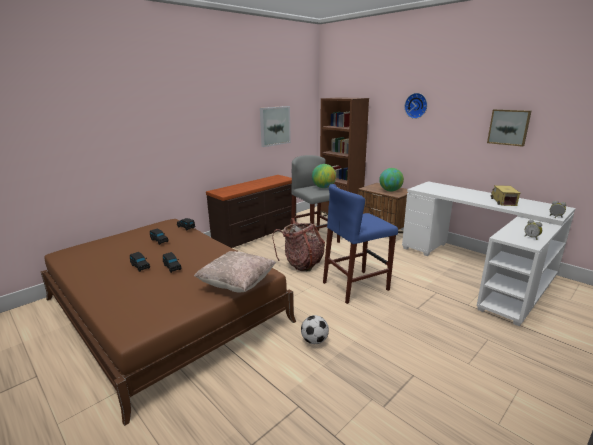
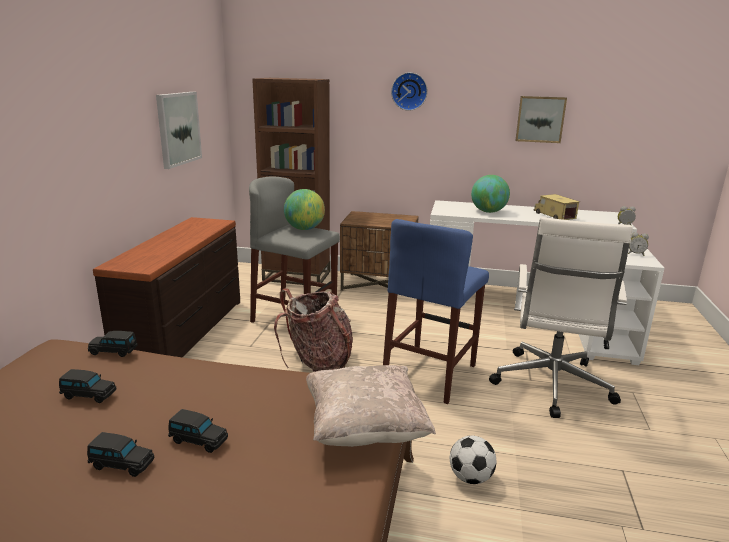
camera: 35 degrees left, 0 degrees up
globe [379,168,404,192] -> globe moved to [471,175,510,213]
none -> white office chair [489,217,633,418]

